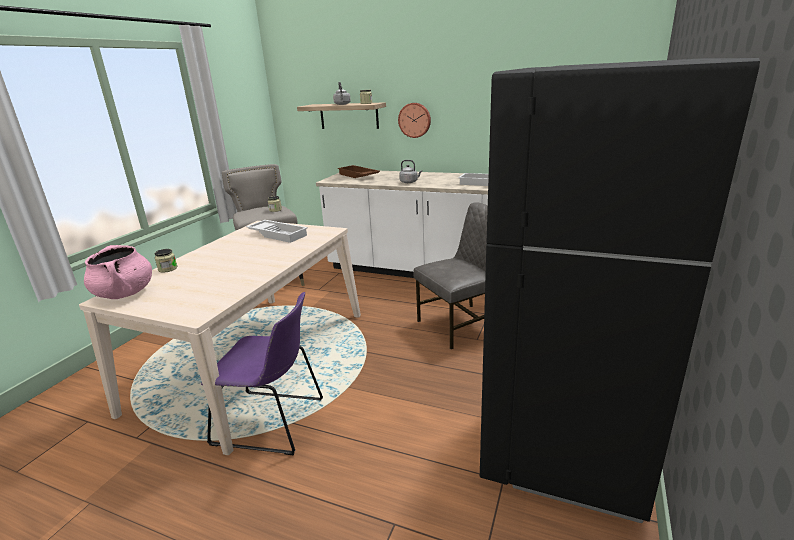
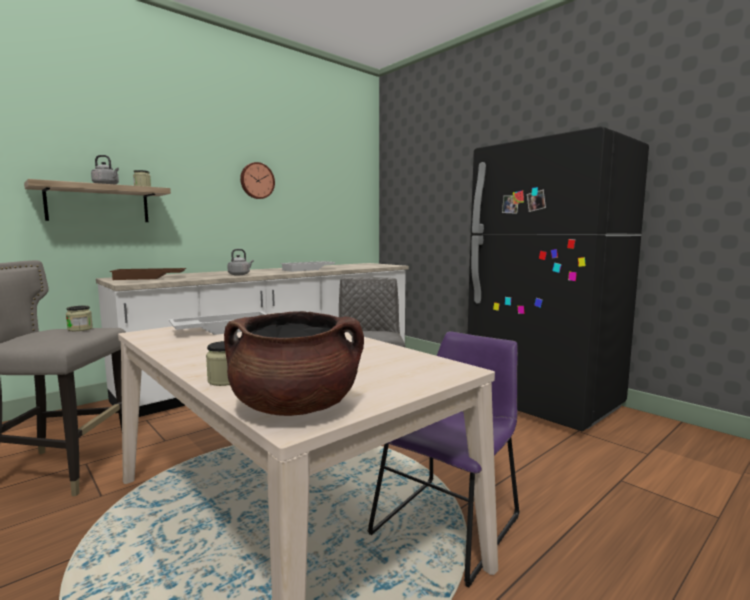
camera: 65 degrees left, 15 degrees down
pink cooking pot [84,245,152,299] -> brown cooking pot [224,311,364,416]
wall clock [398,103,431,138] -> wall clock moved to [240,162,275,199]

